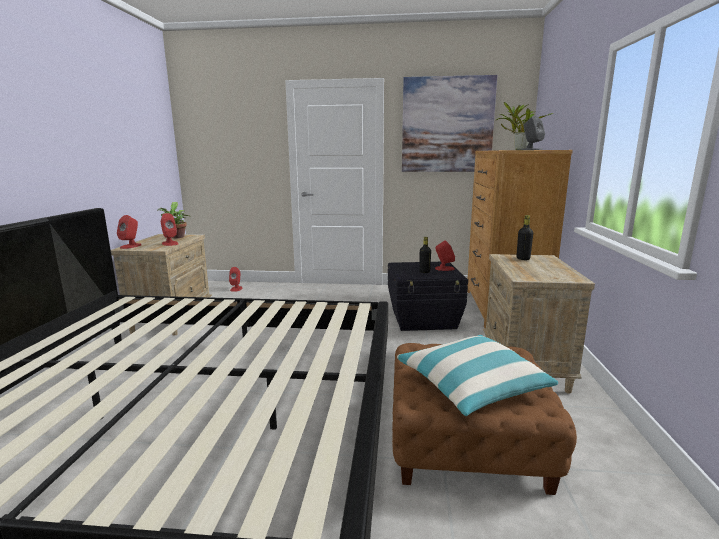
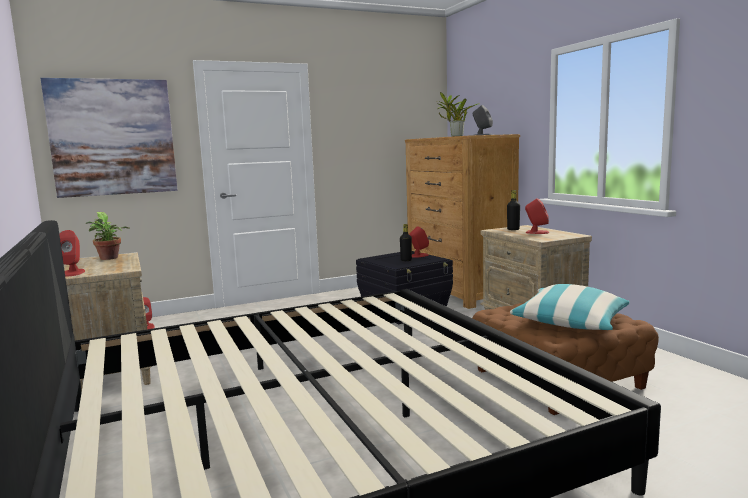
camera: 30 degrees left, 5 degrees down
red speaker [161,213,179,246] -> red speaker moved to [525,198,549,234]
picture [402,75,497,172] -> picture moved to [41,78,178,198]

